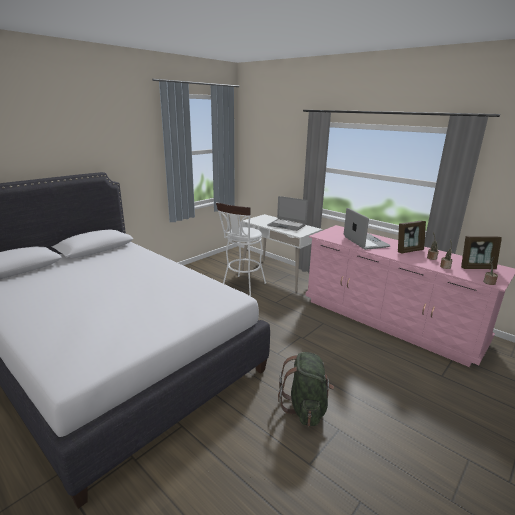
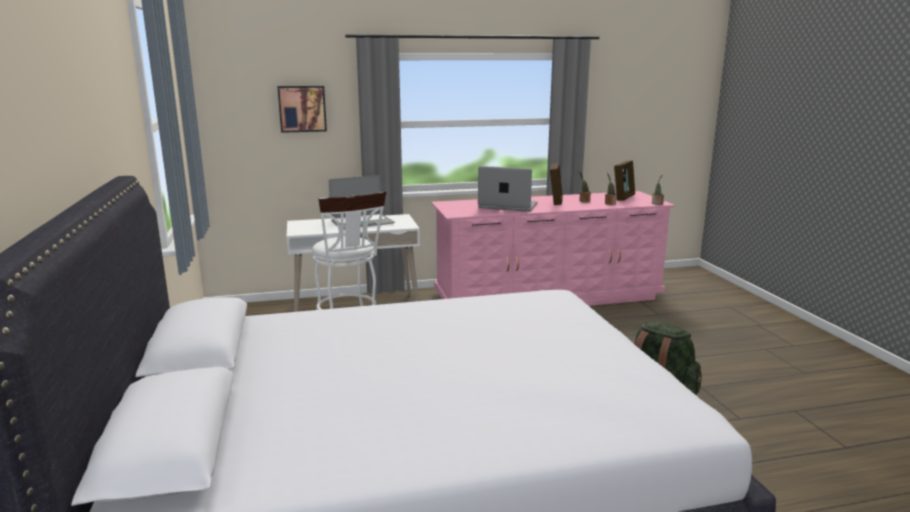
camera: 55 degrees left, 5 degrees down
none -> picture [277,86,327,133]

